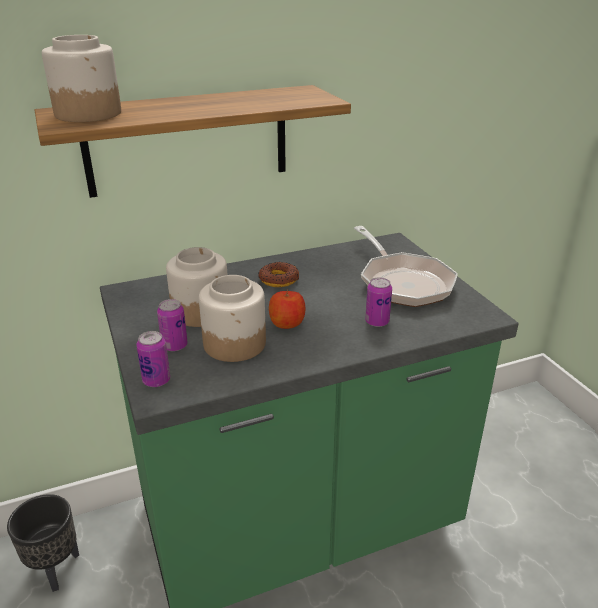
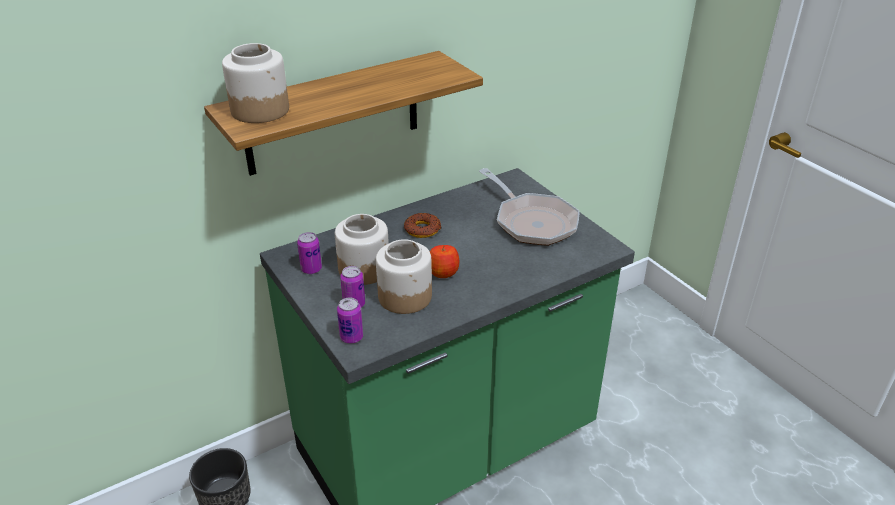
camera: 10 degrees left, 5 degrees up
can [365,277,392,327] -> can moved to [297,232,322,274]

